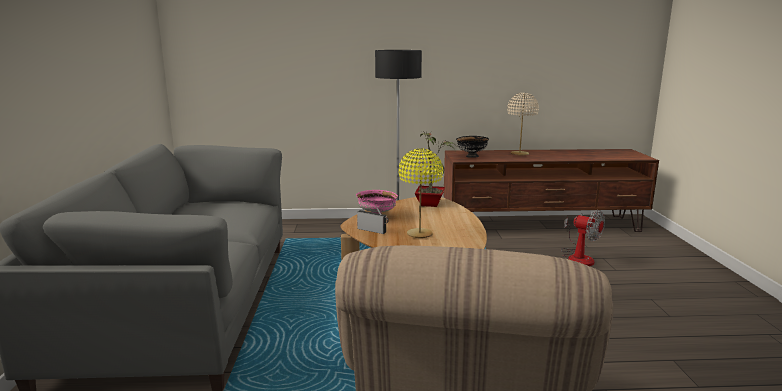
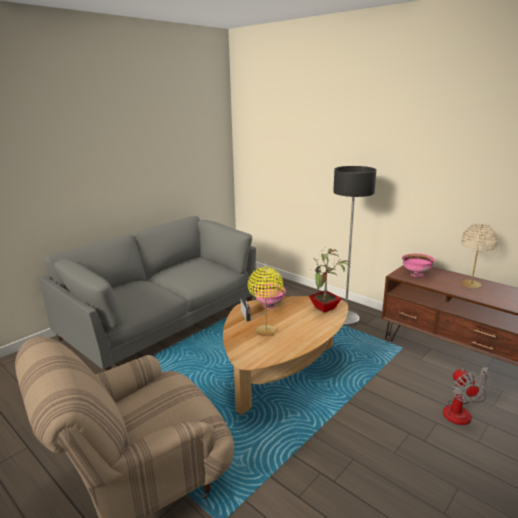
camera: 45 degrees right, 5 degrees up
black bowl [456,136,489,158] -> pink bowl [402,253,435,277]

